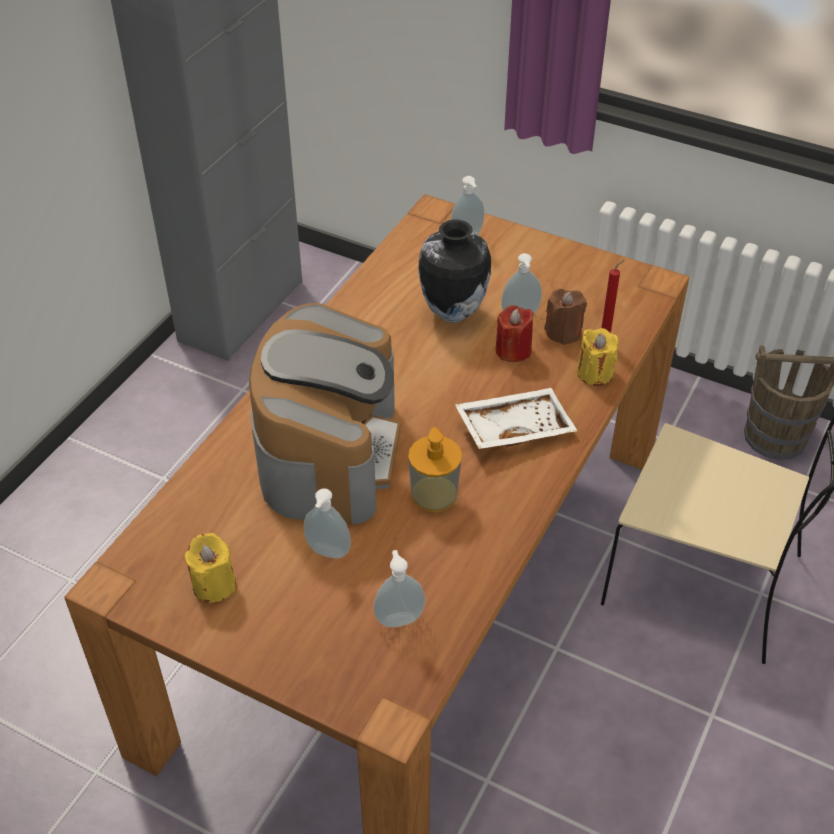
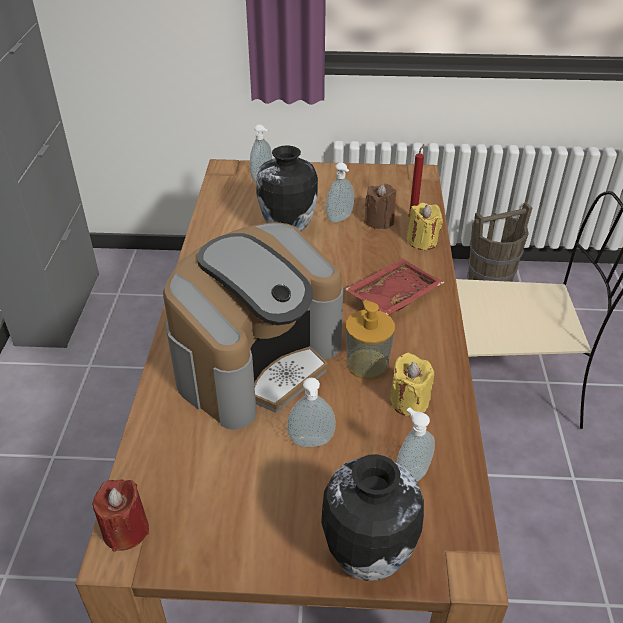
camera: 25 degrees left, 5 degrees down
yellow candle [184,533,236,603] -> yellow candle moved to [390,353,434,416]
coffee machine [249,303,401,524] -> coffee machine turned 60 degrees clockwise [163,222,343,430]
white tray [455,388,577,449] -> red tray [345,259,444,315]
red candle [496,305,534,362] -> red candle moved to [92,479,149,552]
none -> vase [321,454,424,581]

